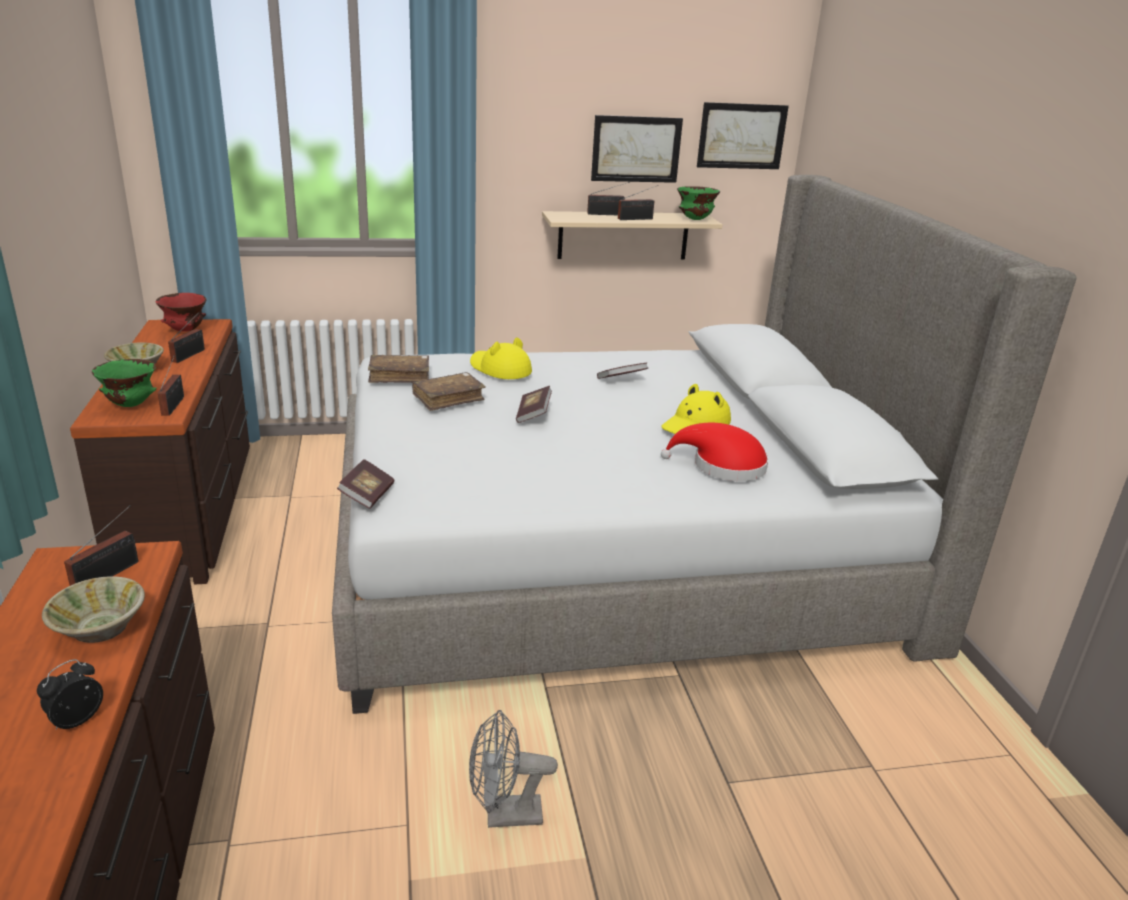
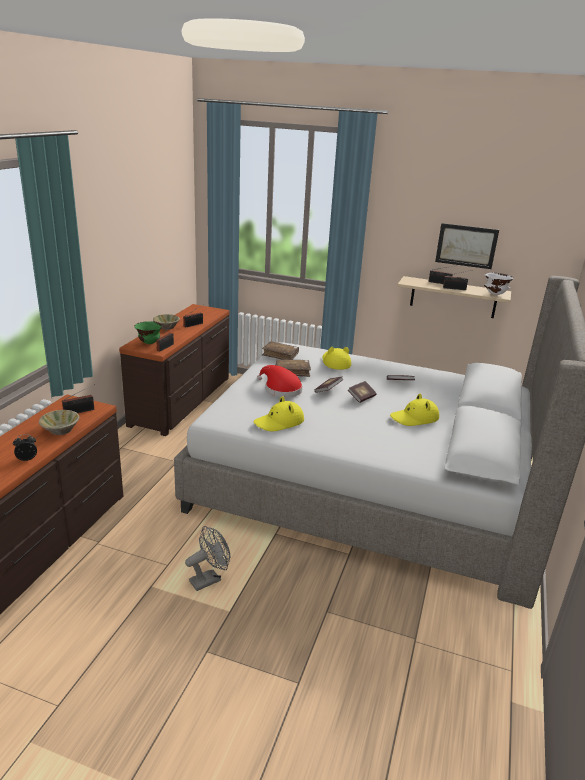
camera: 30 degrees right, 0 degrees up
red bowl [156,293,207,332] -> none
book [337,459,394,509] -> book moved to [348,381,377,403]
grey fan [469,710,558,828] -> grey fan turned 120 degrees clockwise [185,526,230,591]
red hat [661,423,769,481] -> red hat moved to [257,365,302,398]
green bowl [677,186,720,220] -> white bowl [484,273,514,295]
picture [697,102,789,169] -> none
none -> yellow hat [254,396,304,431]

